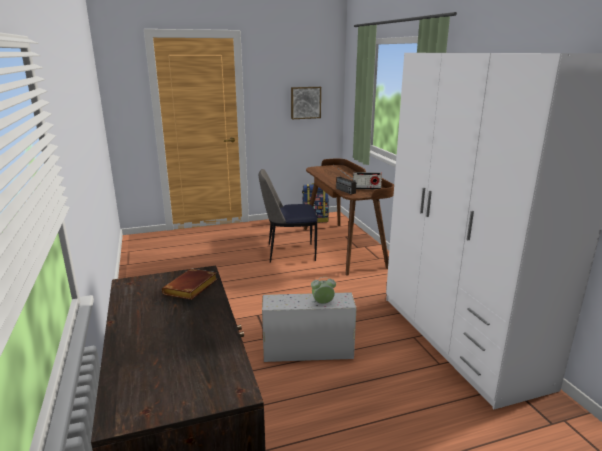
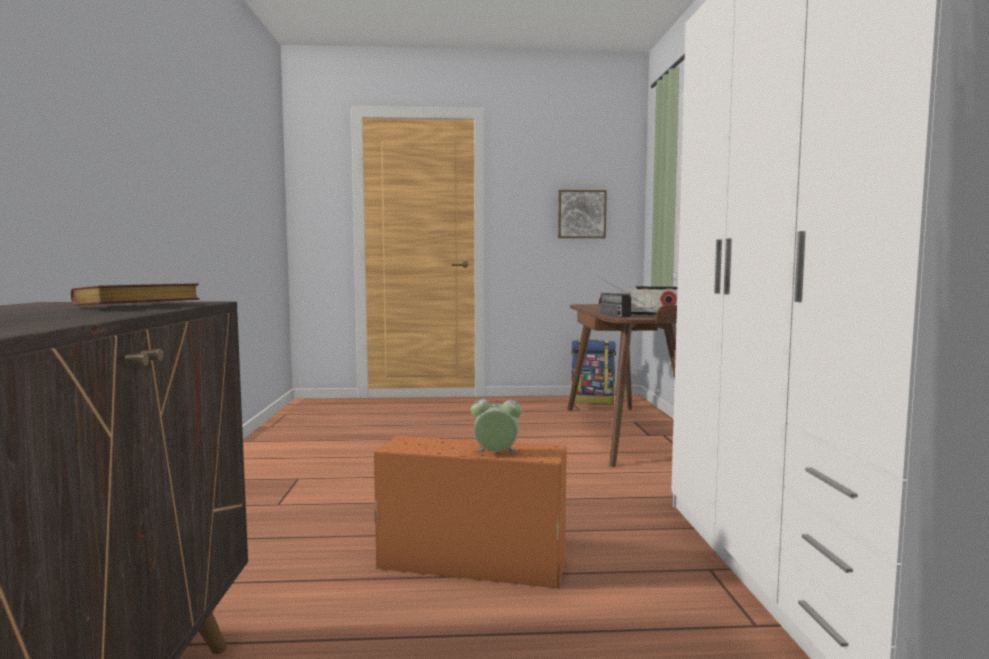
camera: 15 degrees right, 15 degrees down
chair [259,169,318,263] -> none
white storage box [262,292,356,362] -> orange storage box [374,436,567,589]

